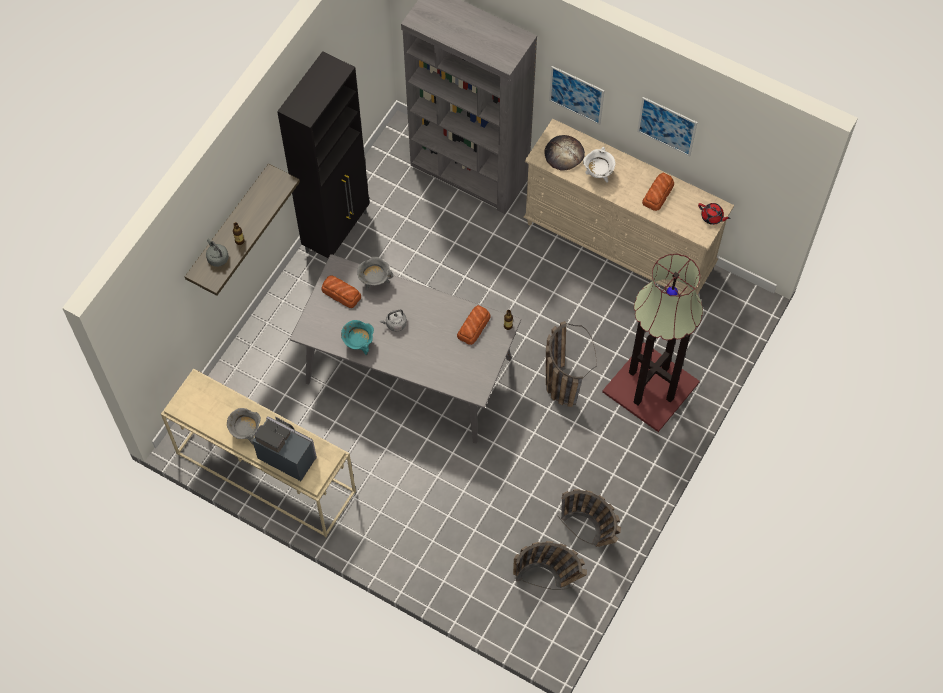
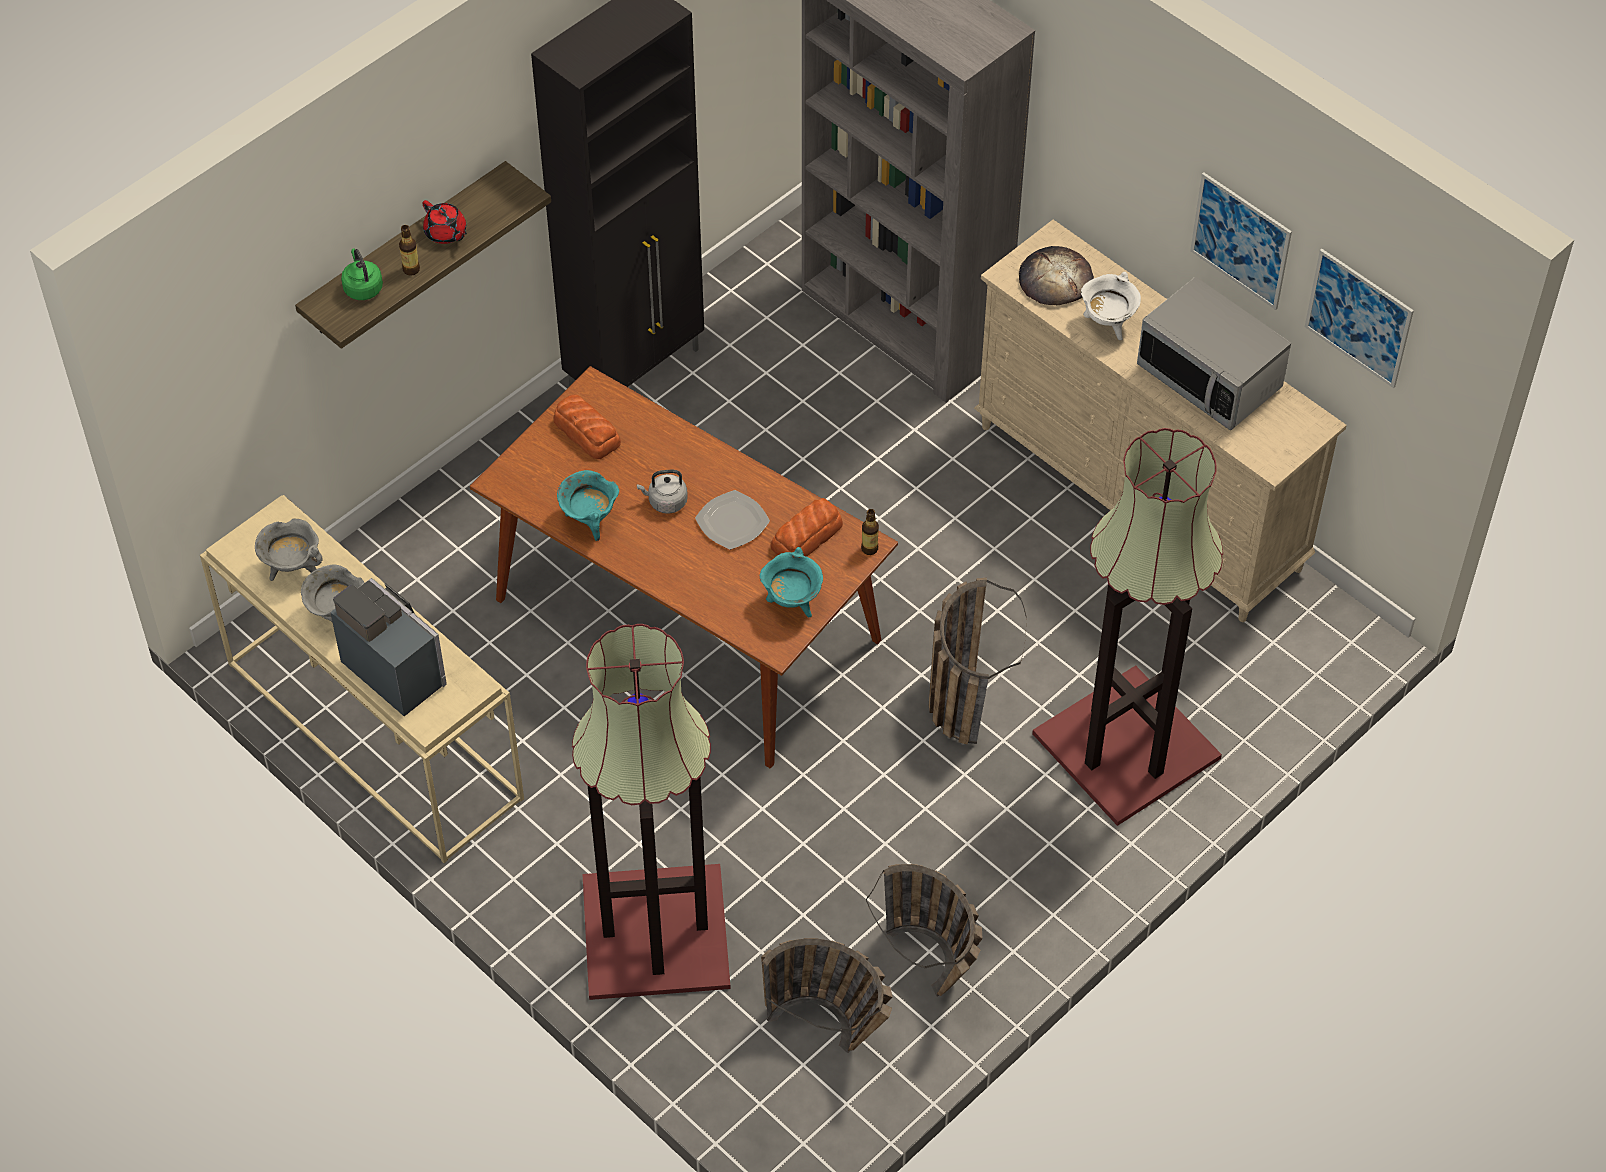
camera: 15 degrees right, 10 degrees down
grey kettle [206,239,229,267] -> green kettle [341,248,383,300]
grey dining table [290,254,521,444] -> brown dining table [470,366,898,769]
grey cooking pot [357,257,393,291] -> grey cooking pot moved to [255,518,323,581]
picture [549,66,605,125] -> picture moved to [1305,249,1414,388]
bread [642,173,674,211] -> microwave [1137,277,1291,430]
red teapot [698,203,731,225] -> red teapot moved to [422,200,467,244]
none -> floor lamp [572,624,731,1000]
none -> plate [695,490,770,550]
none -> turquoise cooking pot [759,547,823,618]

